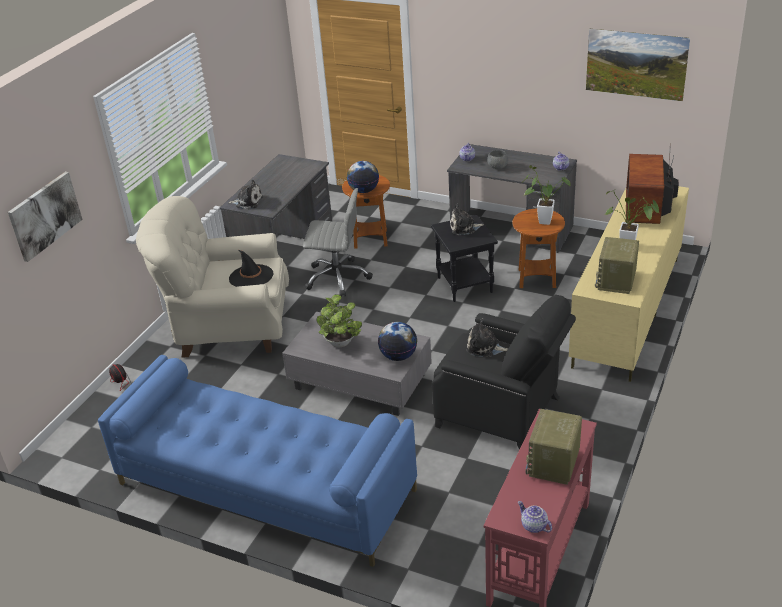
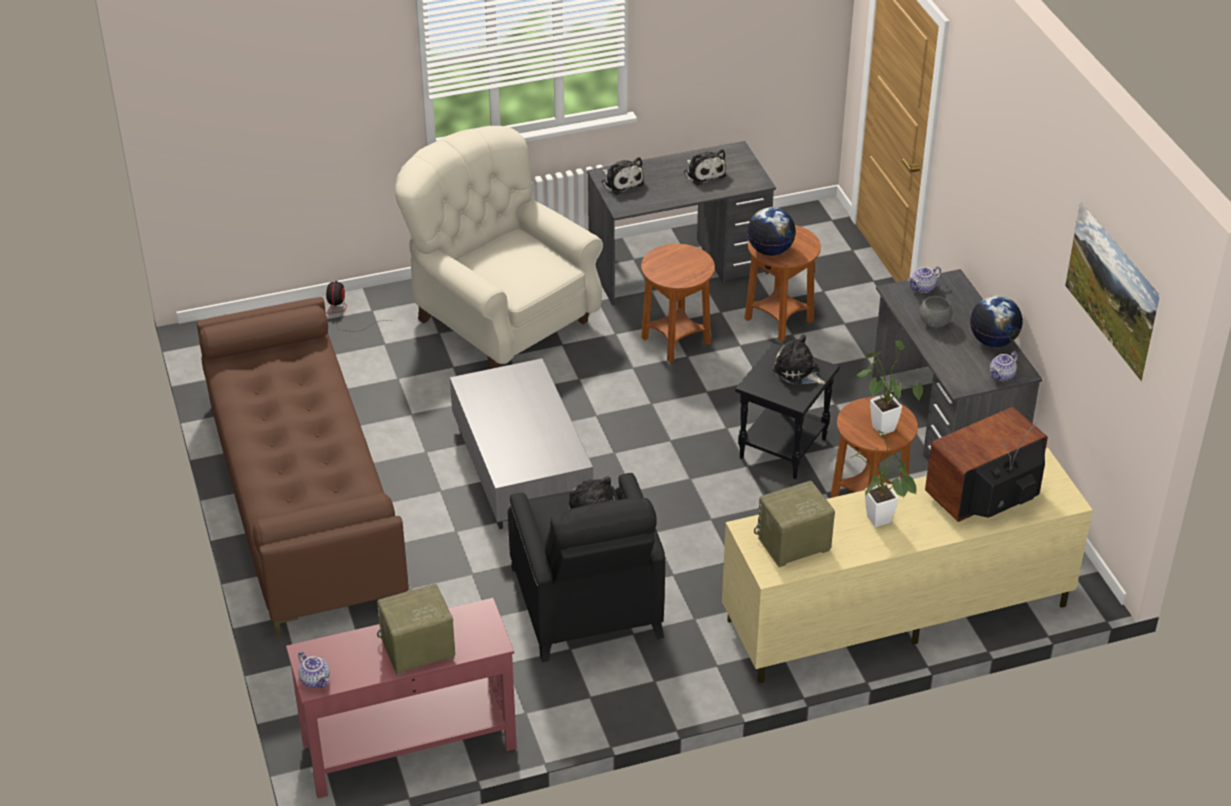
camera: 45 degrees right, 5 degrees up
picture [8,172,83,262] -> none
blue sofa [98,355,417,567] -> brown sofa [197,297,409,637]
black hat [229,250,273,287] -> none
grey office chair [303,188,373,297] -> brown side table [641,244,715,363]
potted plant [317,294,362,347] -> none
globe [378,322,417,361] -> globe moved to [970,296,1023,347]
teapot [518,501,552,533] -> teapot turned 135 degrees clockwise [298,652,330,688]
none -> plush toy [684,149,726,185]

